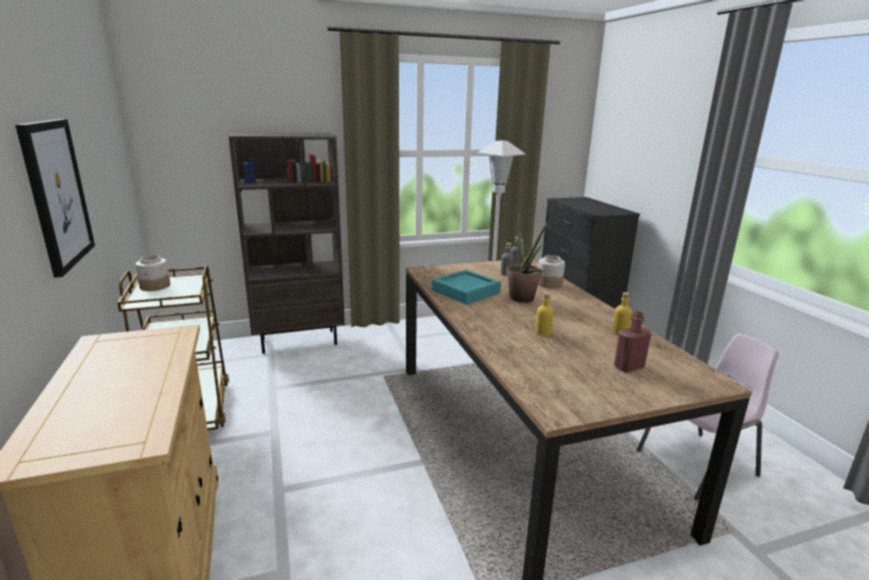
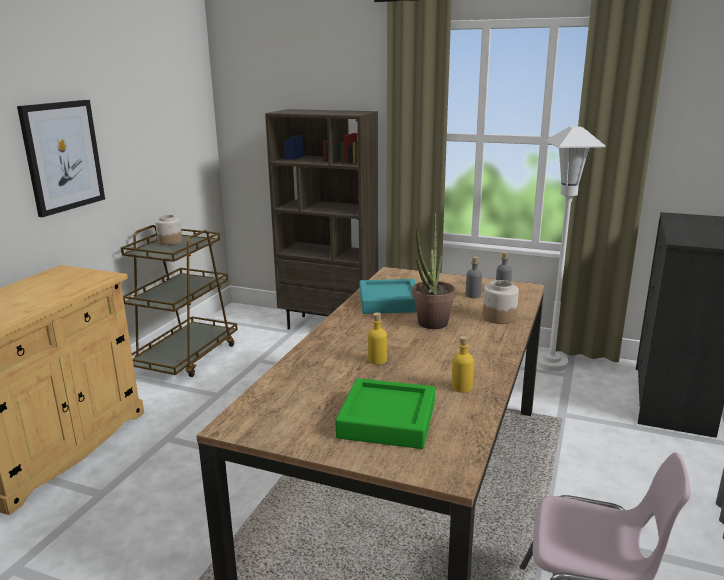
camera: 40 degrees right, 0 degrees up
red bottle [614,311,651,373] -> green tray [335,378,435,449]

